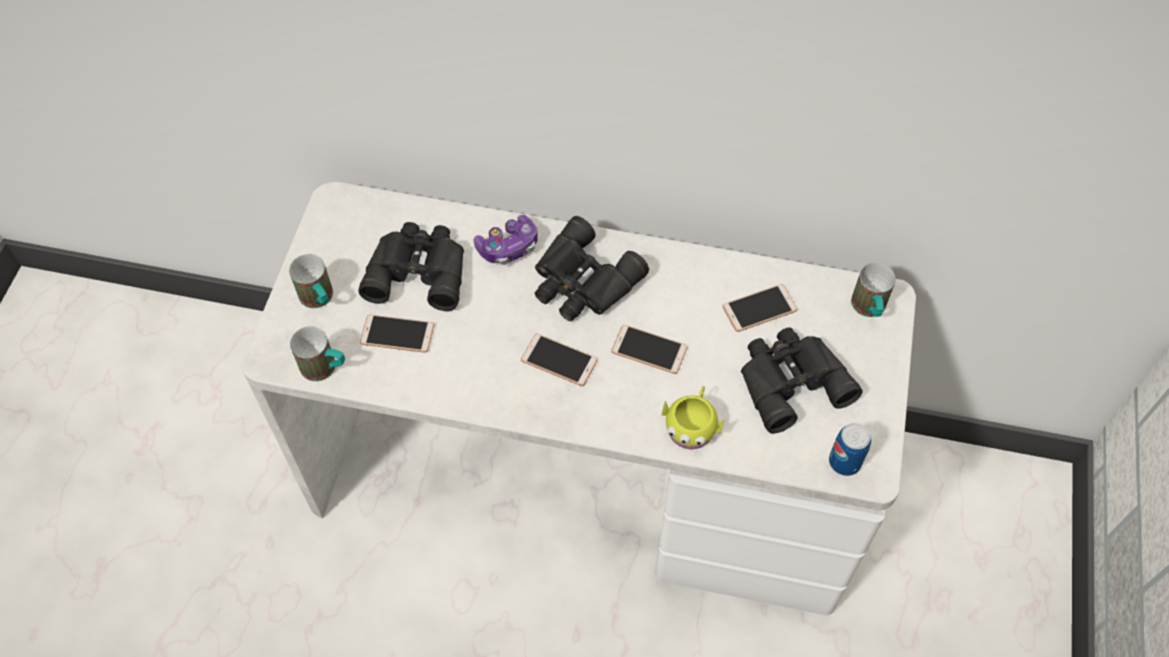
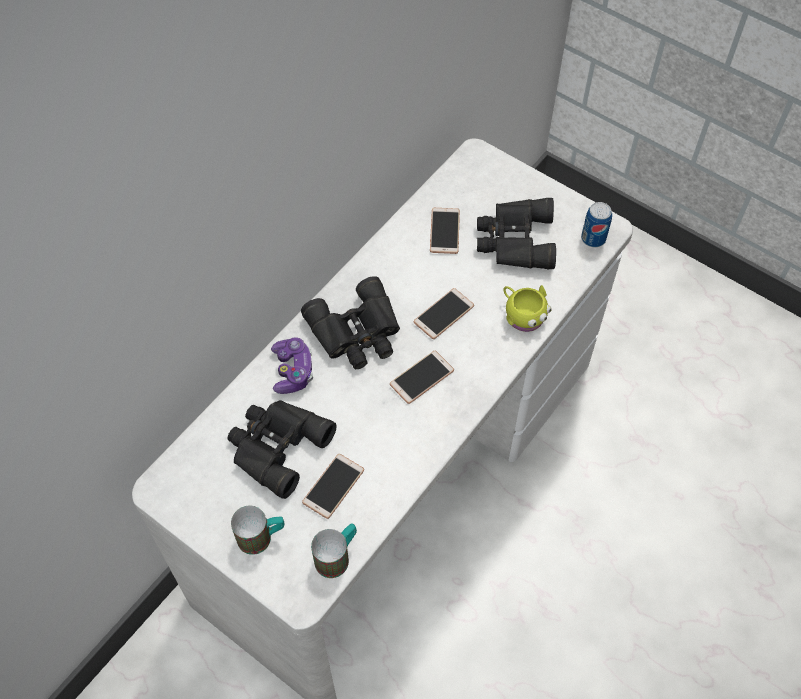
camera: 65 degrees left, 0 degrees up
mug [851,263,896,317] -> none

